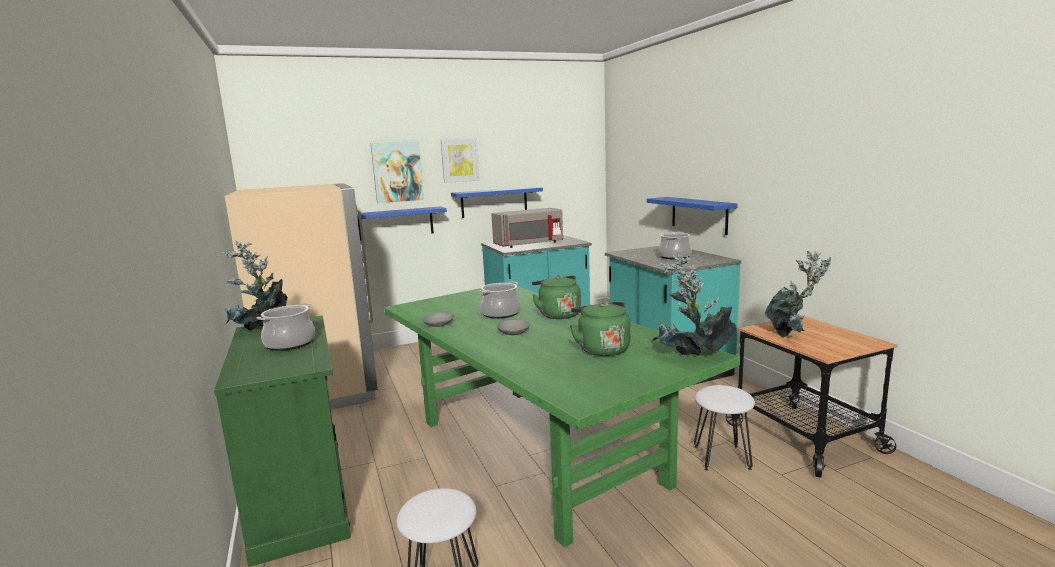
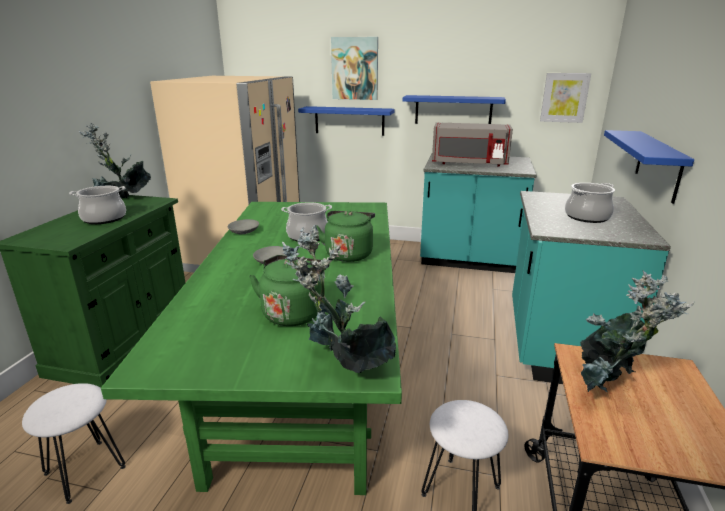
camera: 35 degrees right, 10 degrees up
picture [441,138,480,183] -> picture moved to [540,73,591,123]

